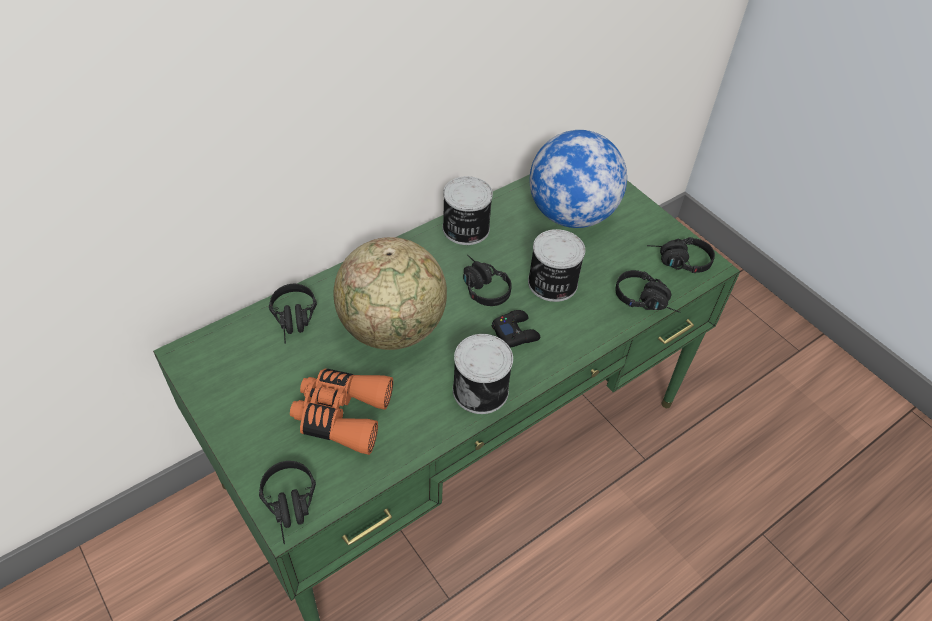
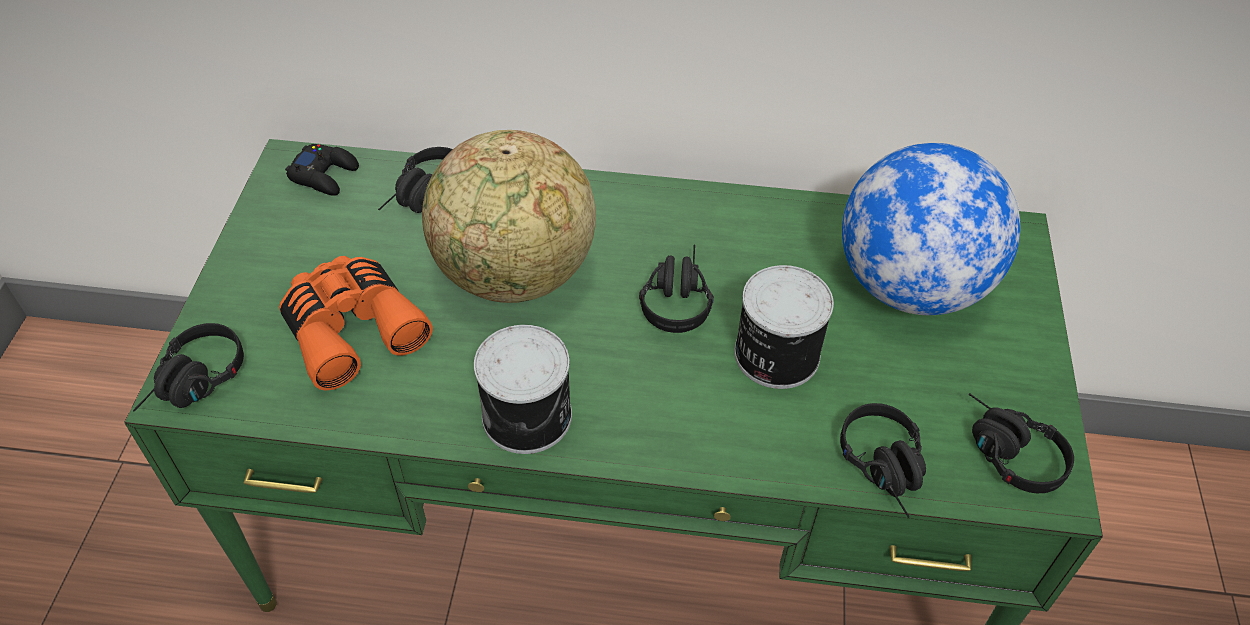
camera: 45 degrees right, 0 degrees up
can [443,176,493,245] -> none
black game controller [492,310,540,347] -> black game controller moved to [285,144,359,196]

